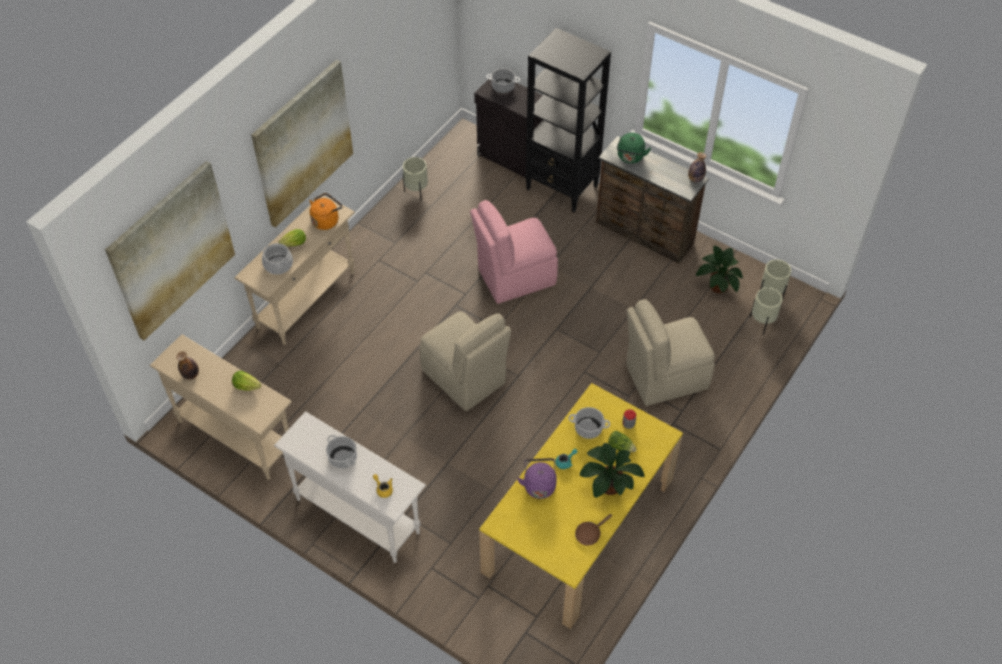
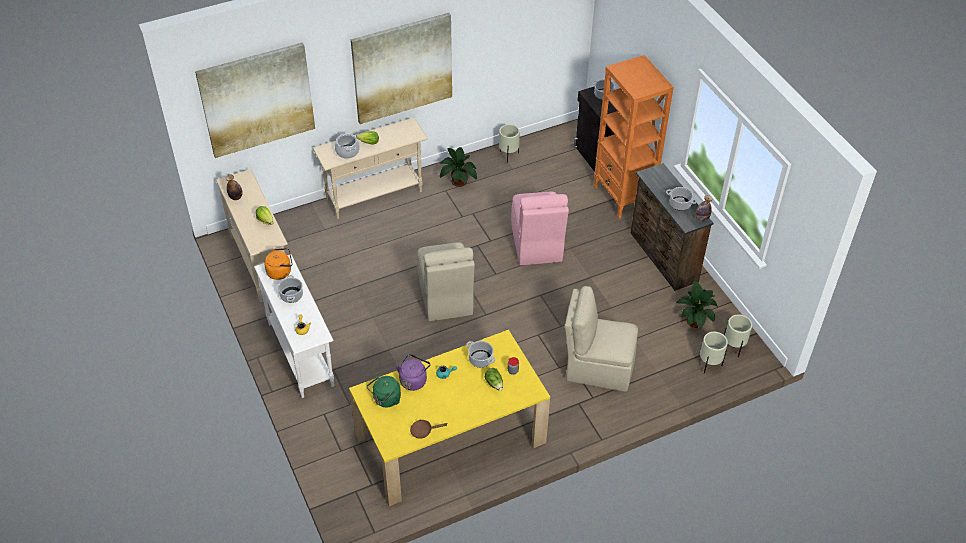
camera: 30 degrees right, 5 degrees down
orange kettle [310,193,342,230] -> orange kettle moved to [264,248,292,280]
pink chair [470,200,558,304] -> pink chair turned 105 degrees counterclockwise [511,192,569,265]
black bookcase [525,28,611,213] -> orange bookcase [594,55,674,219]
potted plant [580,443,645,498] -> potted plant moved to [440,147,477,187]
green kettle [617,133,651,164] -> green kettle moved to [367,376,401,407]
none -> cooking pot [666,187,697,211]

